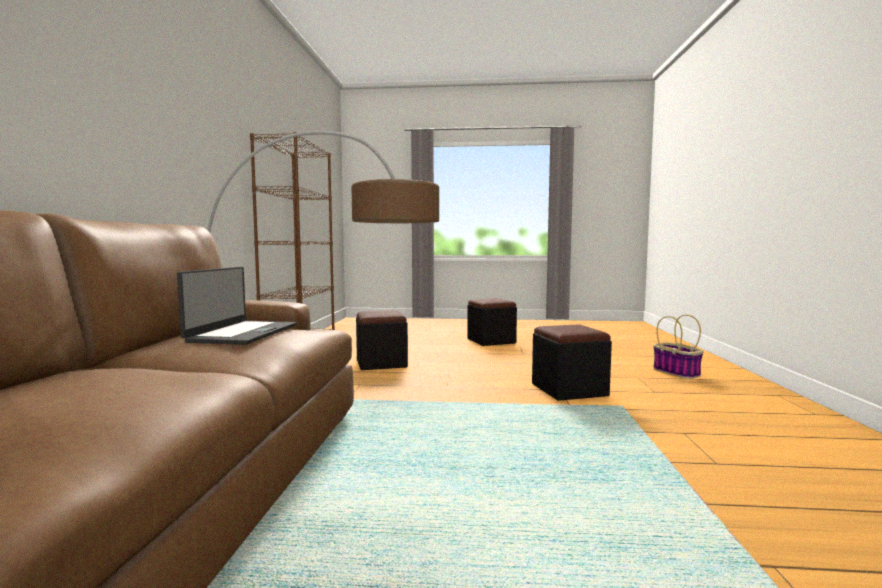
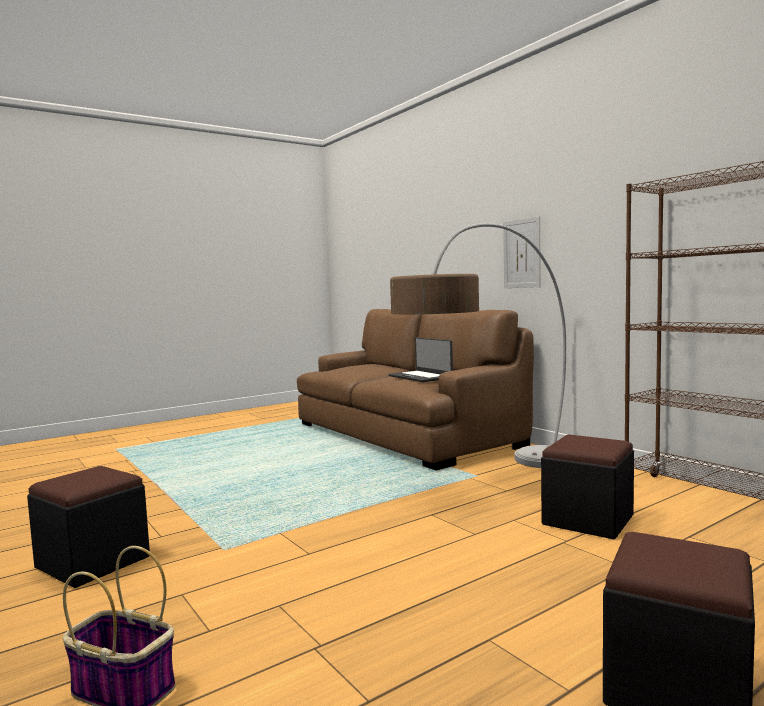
camera: 140 degrees right, 0 degrees up
black ottoman [532,325,612,401] -> black ottoman moved to [27,466,150,588]
none -> picture [503,216,541,288]

